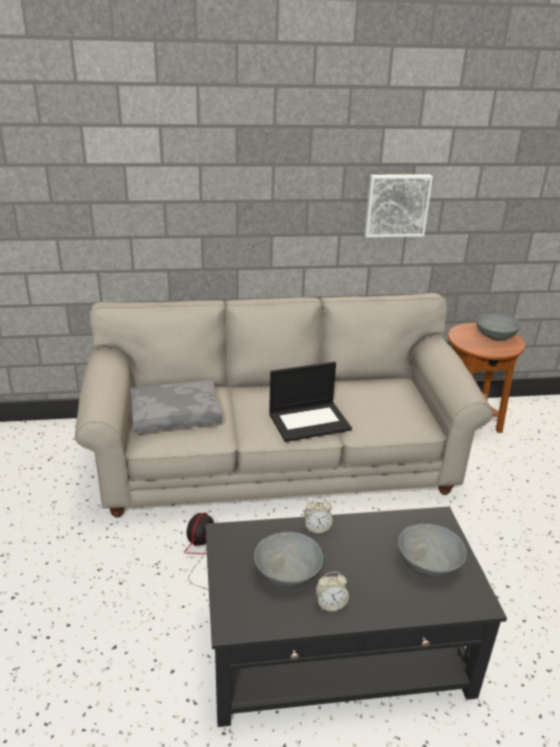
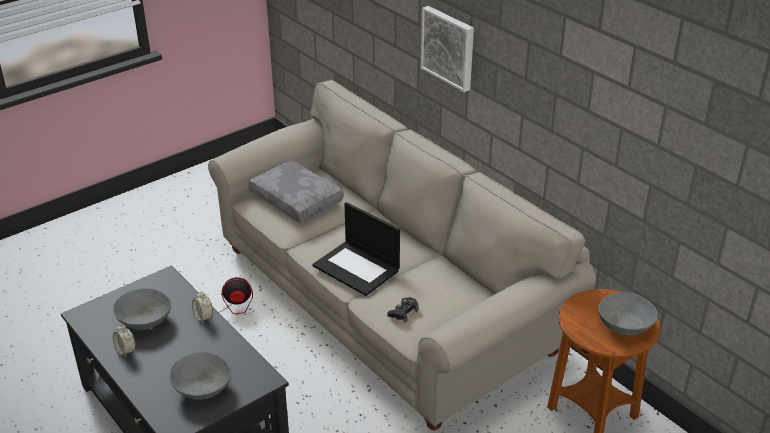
camera: 60 degrees right, 5 degrees up
picture [364,174,433,238] -> picture moved to [421,6,474,92]
none -> black game controller [388,297,419,322]

